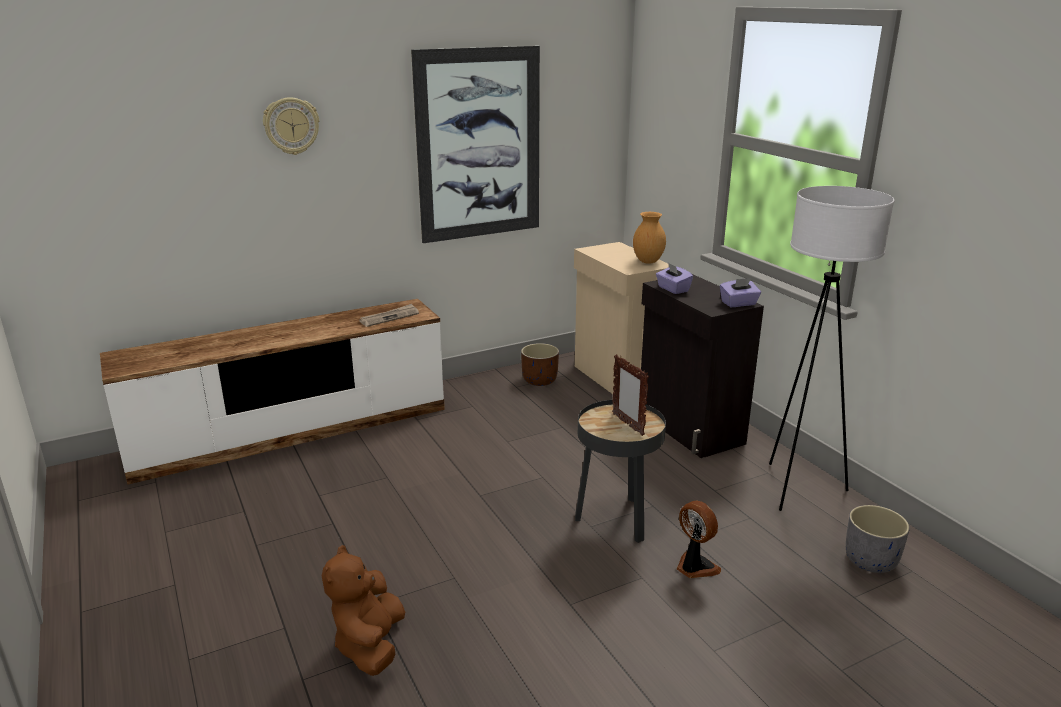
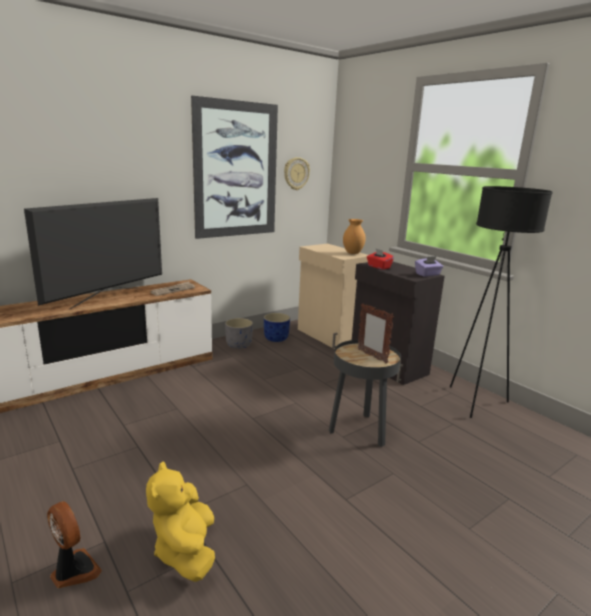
camera: 10 degrees left, 5 degrees down
wall clock [263,97,319,155] -> wall clock moved to [284,157,310,190]
brown plush toy [322,545,405,676] -> yellow plush toy [146,462,215,582]
brown planter [521,343,559,386] -> blue planter [264,313,290,342]
purple tissue box [656,263,693,294] -> red tissue box [367,249,394,270]
fan [676,501,721,578] -> fan moved to [47,501,102,588]
white floor lamp [769,186,895,511] -> black floor lamp [450,186,553,418]
grey planter [846,505,910,573] -> grey planter moved to [225,318,253,349]
none -> television [24,198,162,309]

